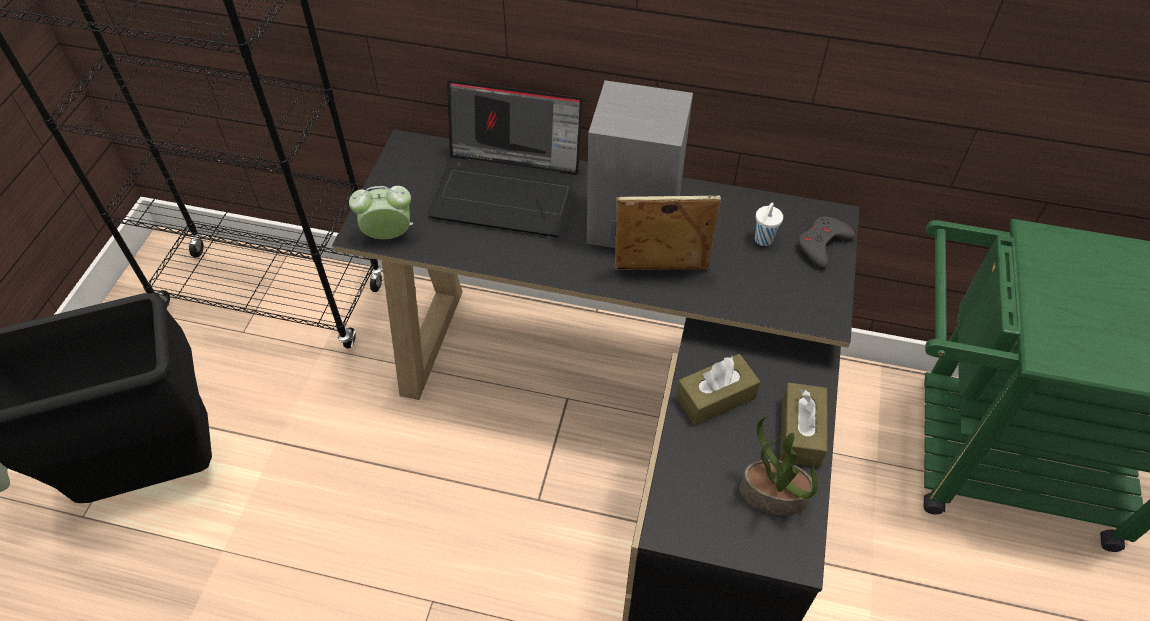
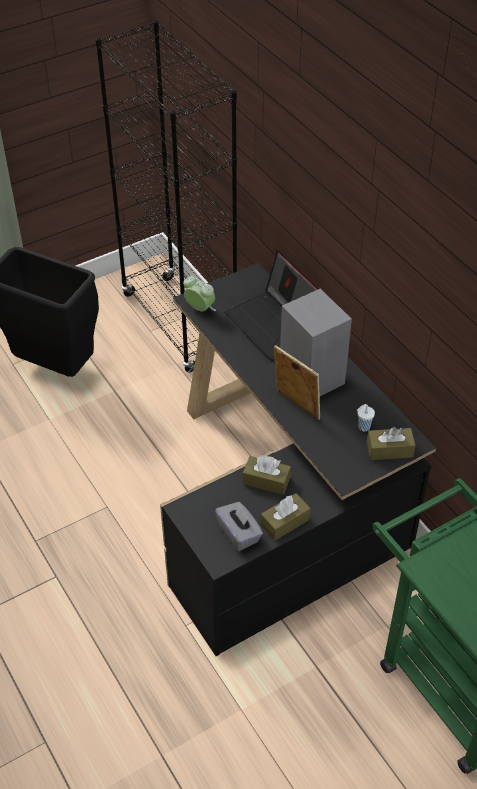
camera: 45 degrees right, 5 degrees down
potted plant [740,415,818,516] -> grey tissue box [215,502,263,551]
grey game controller [798,216,855,269] -> brown tissue box [367,427,416,460]

